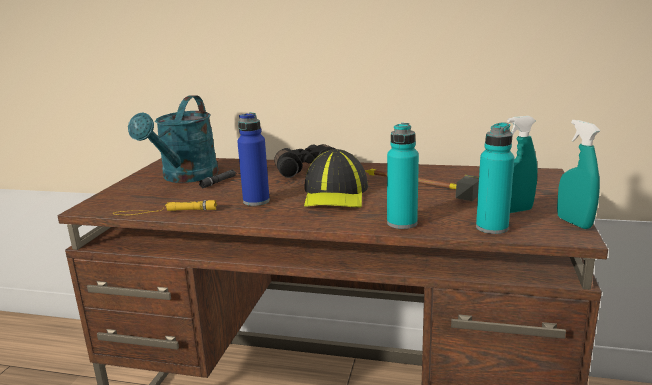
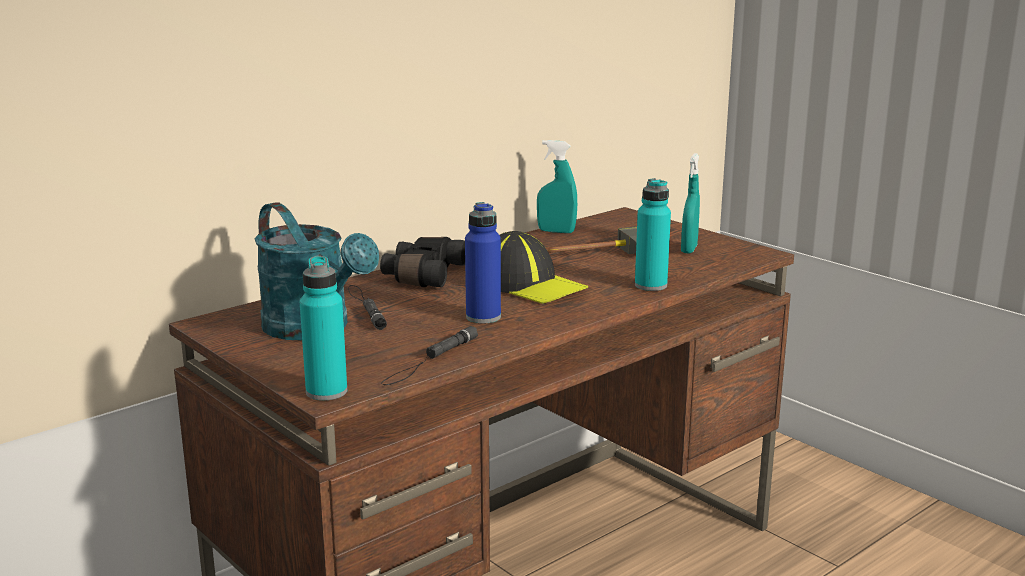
camera: 55 degrees left, 0 degrees up
yellow flashlight [113,200,217,215] -> black flashlight [381,326,478,385]
turquoise bottle [476,122,514,234] -> turquoise bottle moved to [300,256,347,401]
turquoise spray bottle [557,120,600,229] -> turquoise spray bottle moved to [537,140,577,233]

